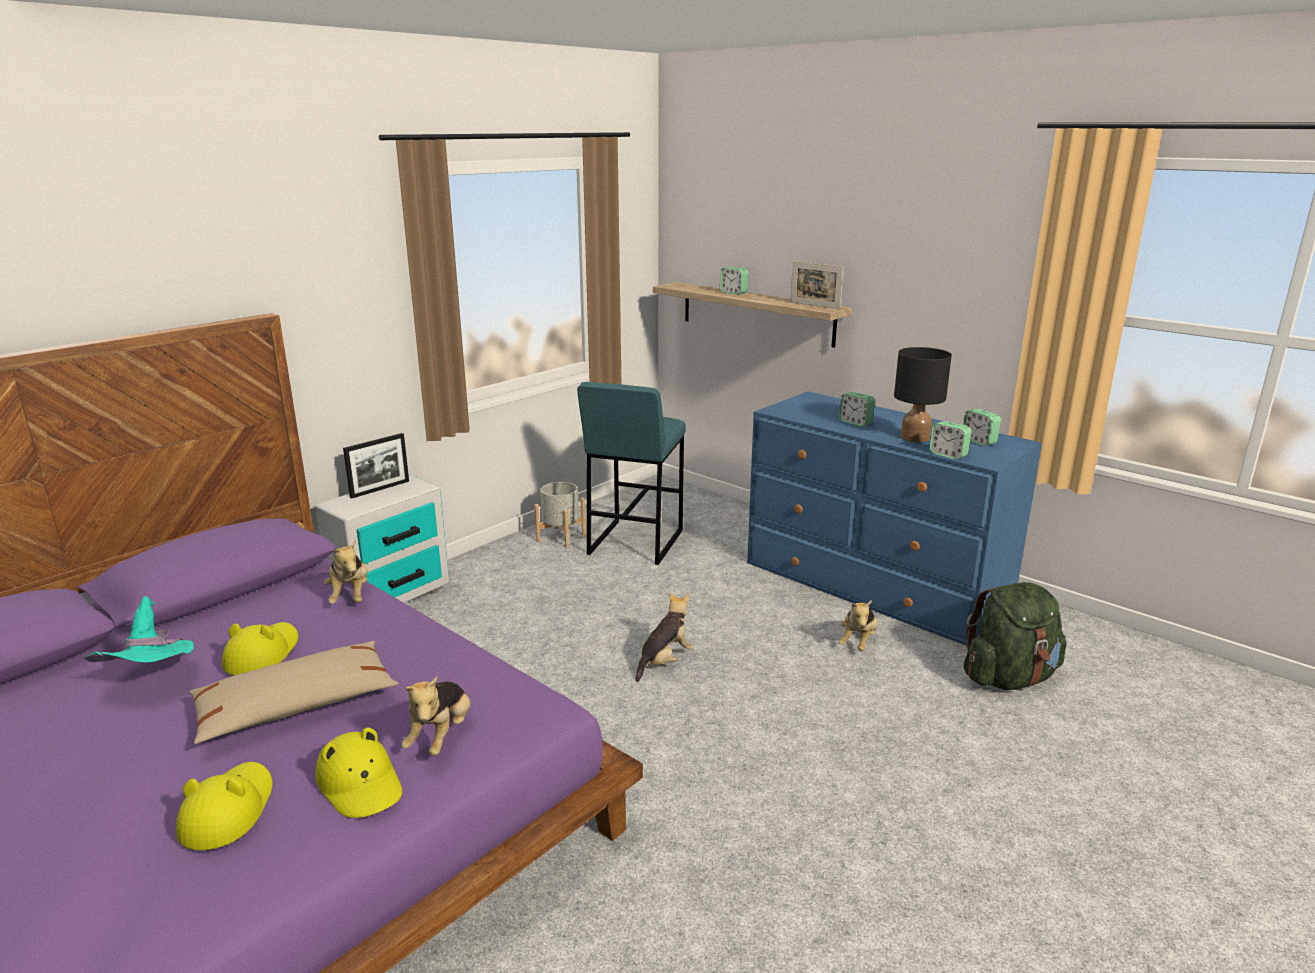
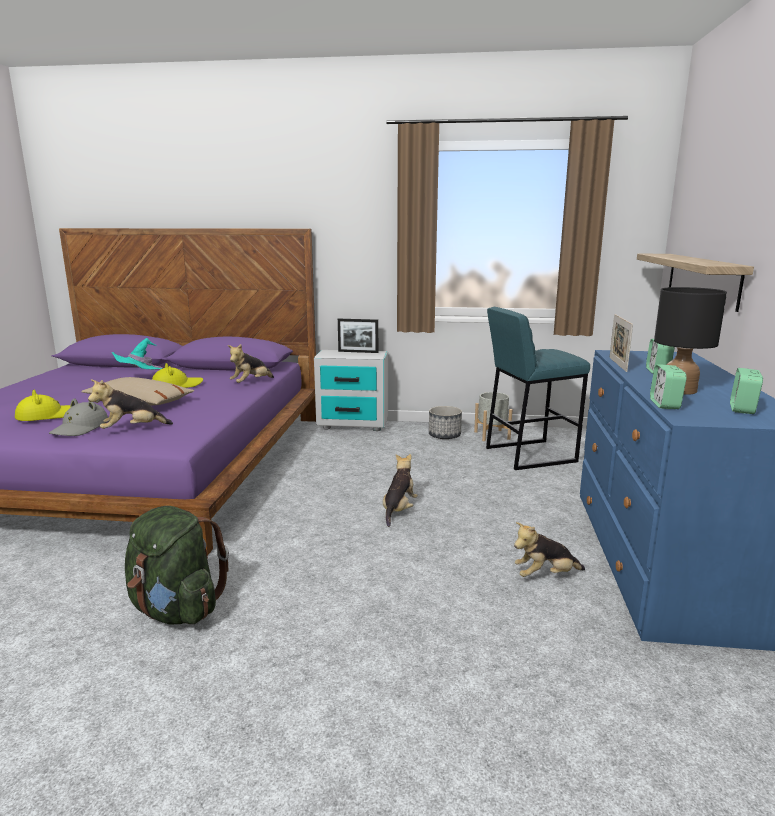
camera: 55 degrees right, 5 degrees down
yellow hat [315,727,402,818] -> grey hat [49,398,108,436]
plush toy [636,593,693,682] -> plush toy turned 75 degrees counterclockwise [383,454,418,527]
alarm clock [720,267,749,295] -> none
picture frame [790,261,843,309] -> picture frame moved to [610,314,633,372]
green backpack [964,582,1067,690] -> green backpack moved to [125,506,229,624]
none -> planter [429,406,462,439]

